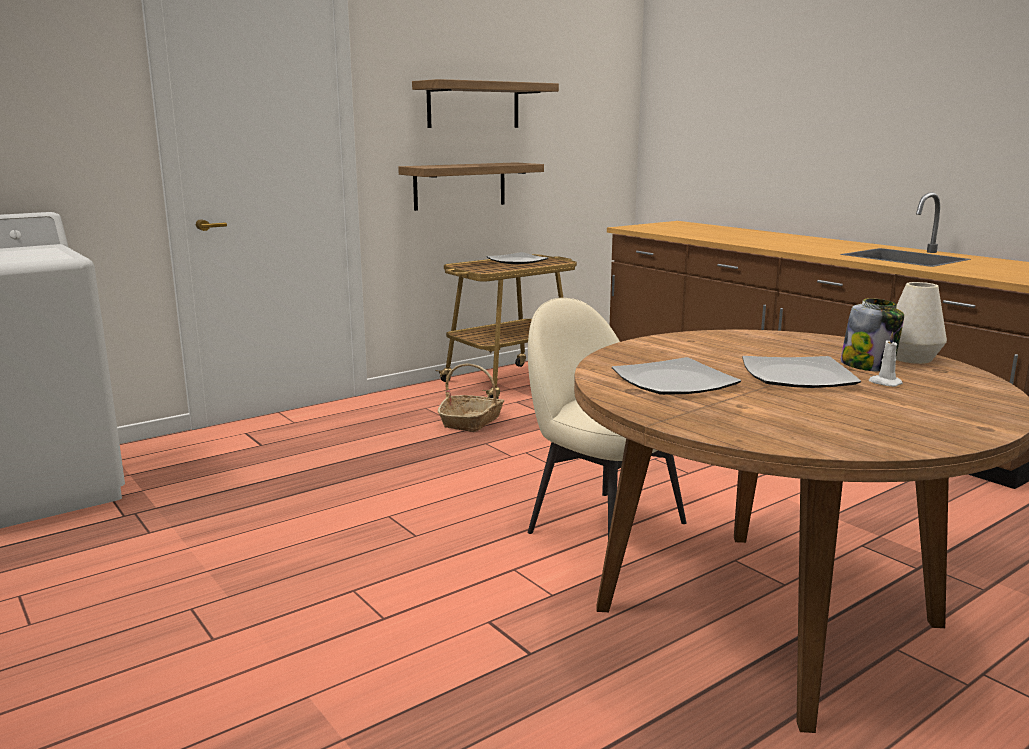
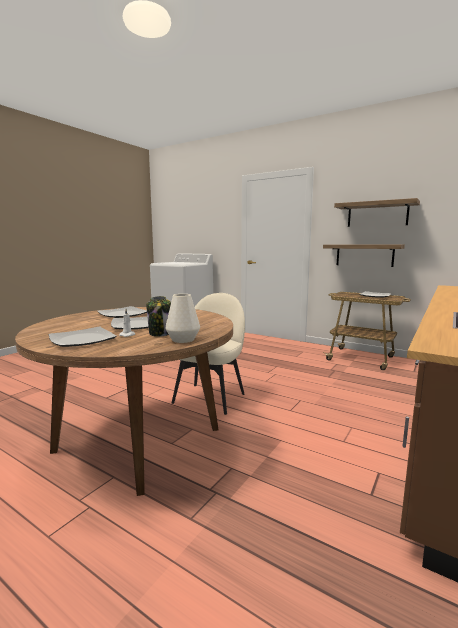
camera: 70 degrees right, 5 degrees down
basket [438,364,504,432] -> none
none -> plate [49,327,117,347]

